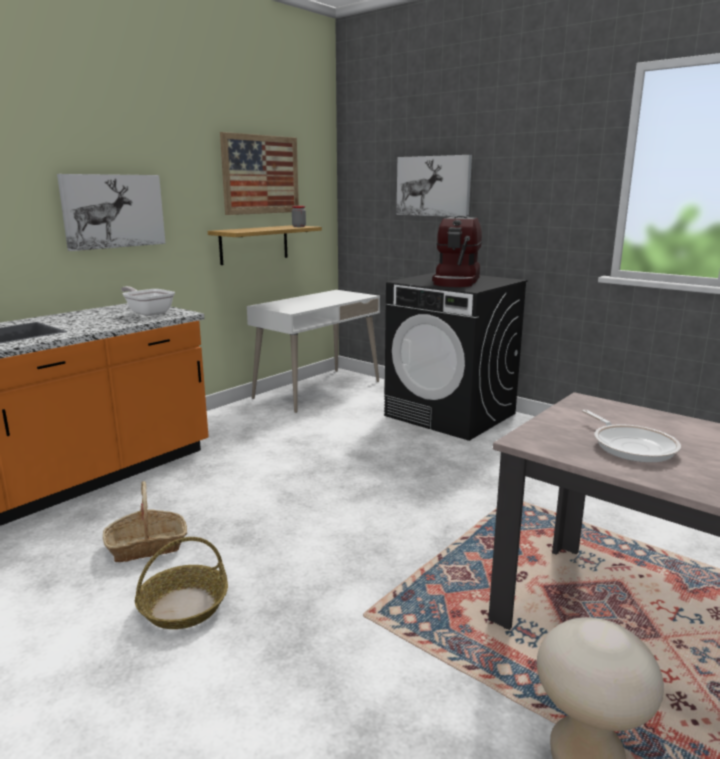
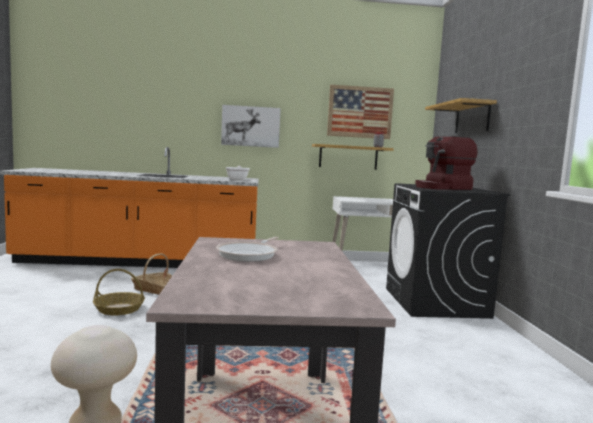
camera: 45 degrees right, 10 degrees down
picture [396,155,472,217] -> shelf [425,98,497,133]

